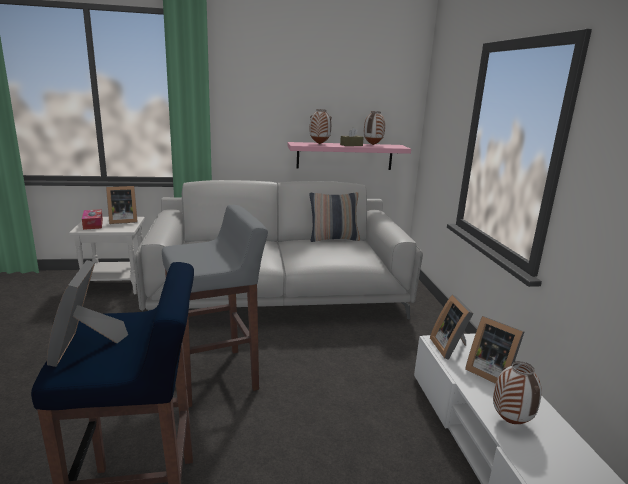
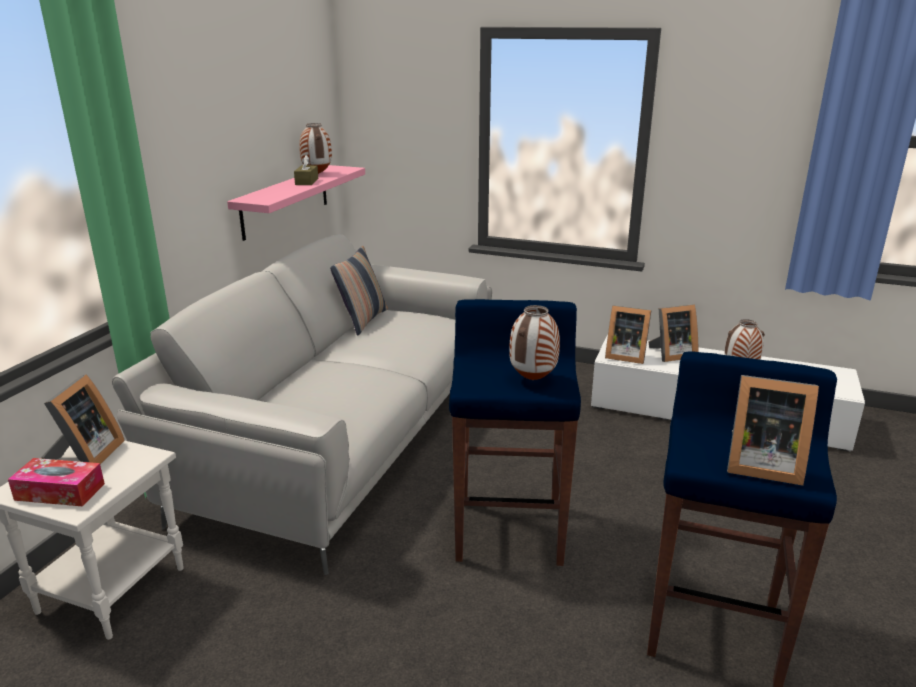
camera: 60 degrees left, 5 degrees up
grey stool [162,205,268,407] -> blue stool [449,299,581,566]
vase [310,109,332,144] -> vase moved to [509,305,560,380]

